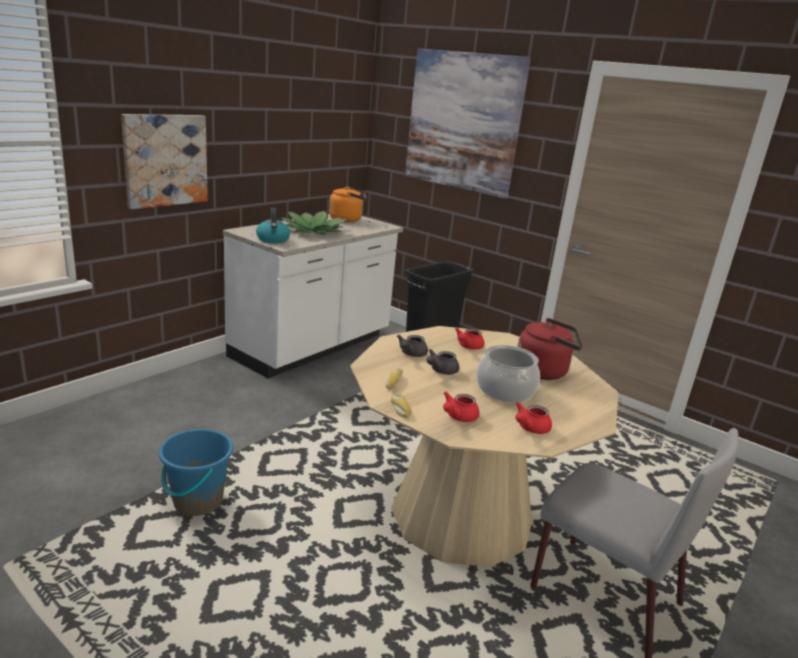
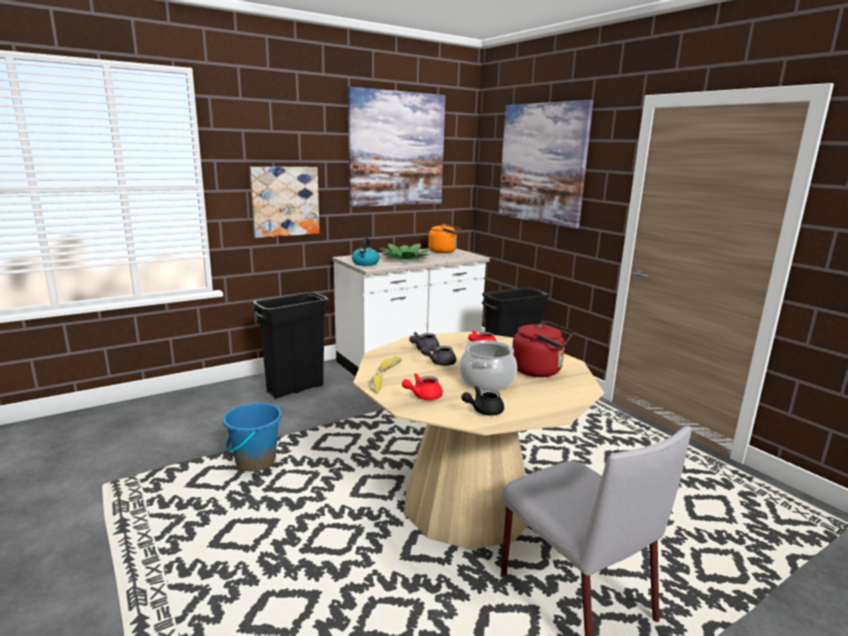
camera: 20 degrees right, 5 degrees down
red teapot [516,402,552,434] -> black teapot [461,386,504,416]
none -> black trash can [253,292,329,399]
none -> picture [348,87,446,207]

